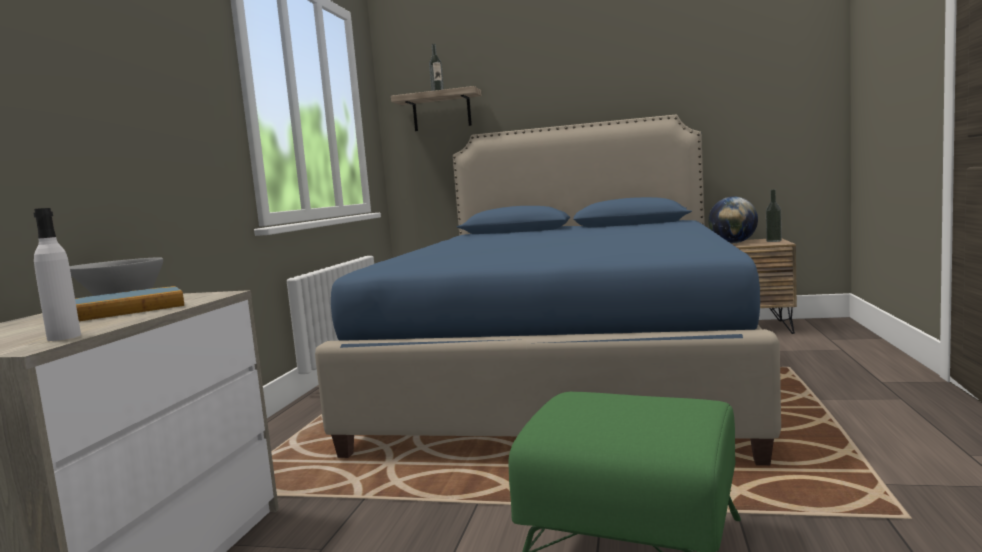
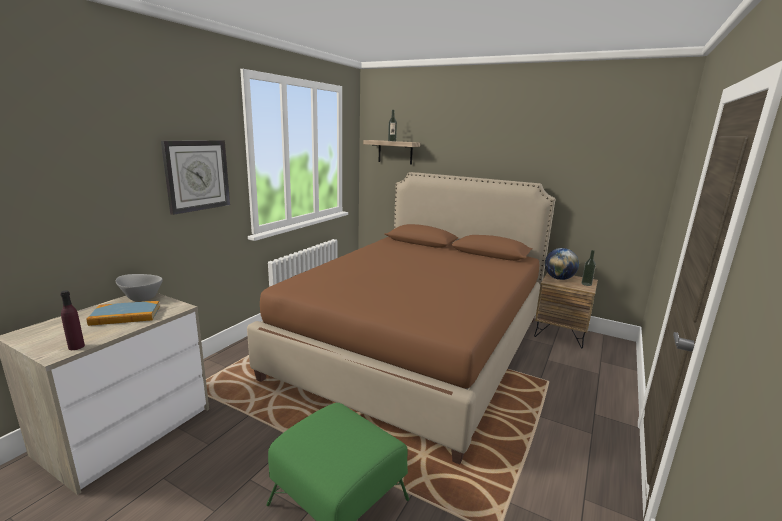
camera: 15 degrees right, 10 degrees up
white bottle [33,208,81,341] -> purple bottle [60,290,85,350]
blue bed [315,115,781,465] -> brown bed [247,172,556,464]
none -> wall clock [161,140,230,215]

